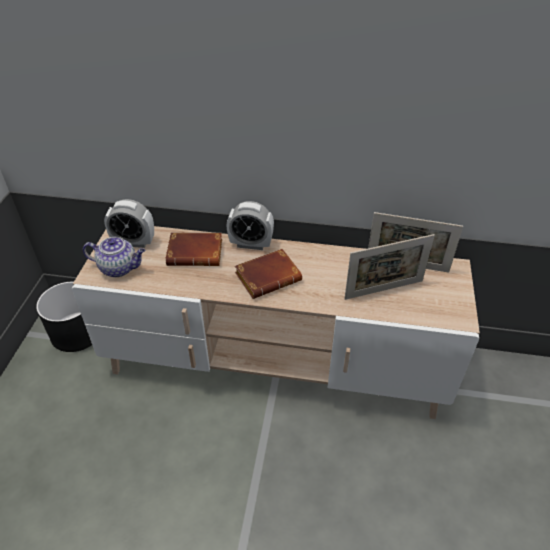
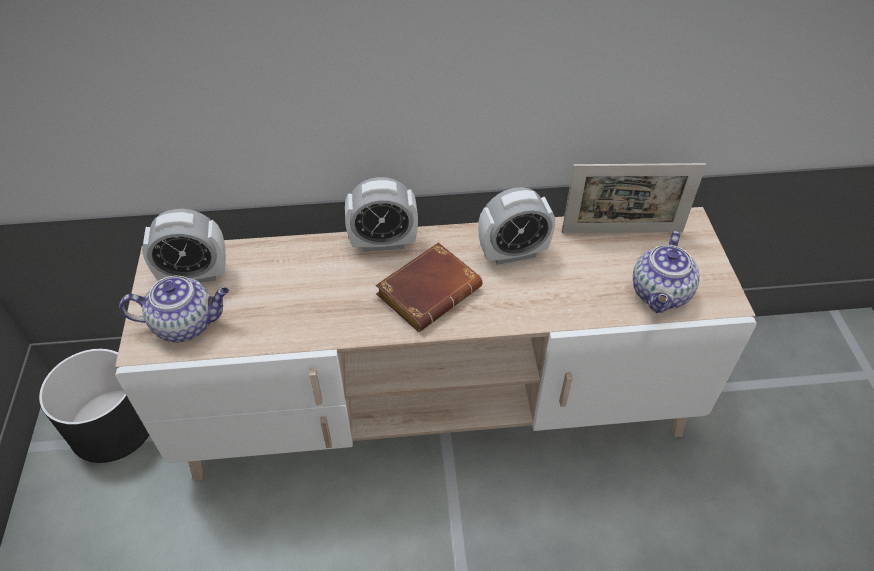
camera: 15 degrees left, 5 degrees up
brown book [166,232,222,266] -> none
picture frame [344,234,435,300] -> none
none -> alarm clock [478,187,555,265]
none -> teapot [633,231,700,313]

